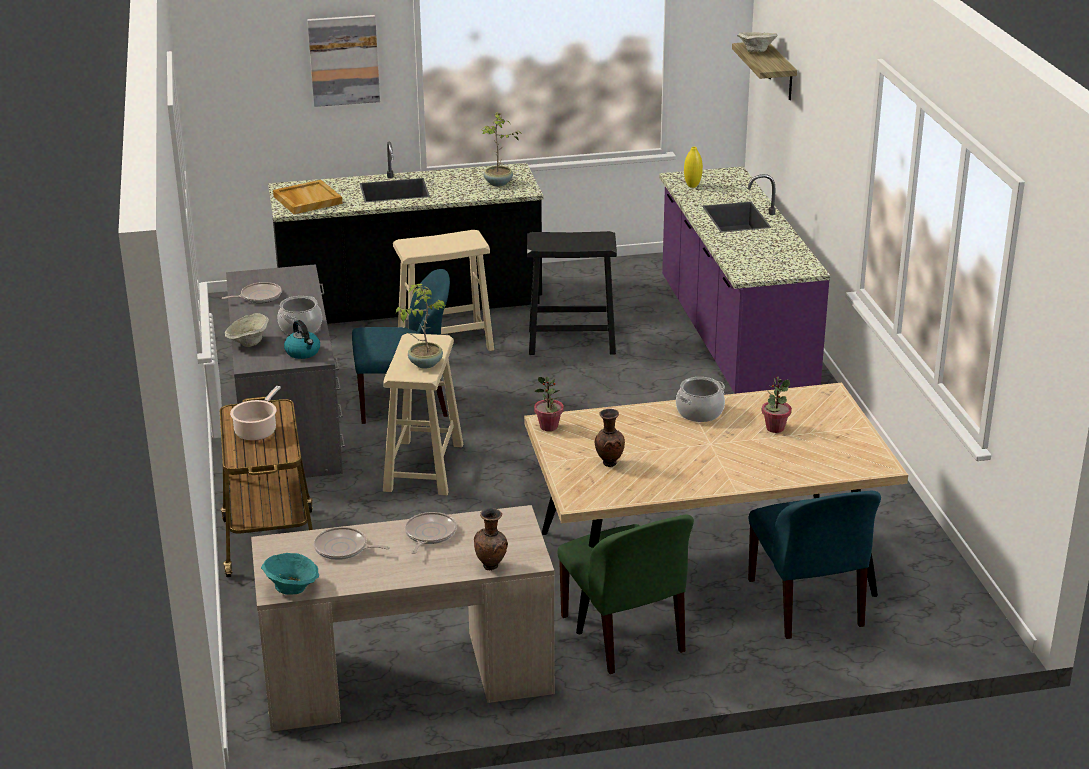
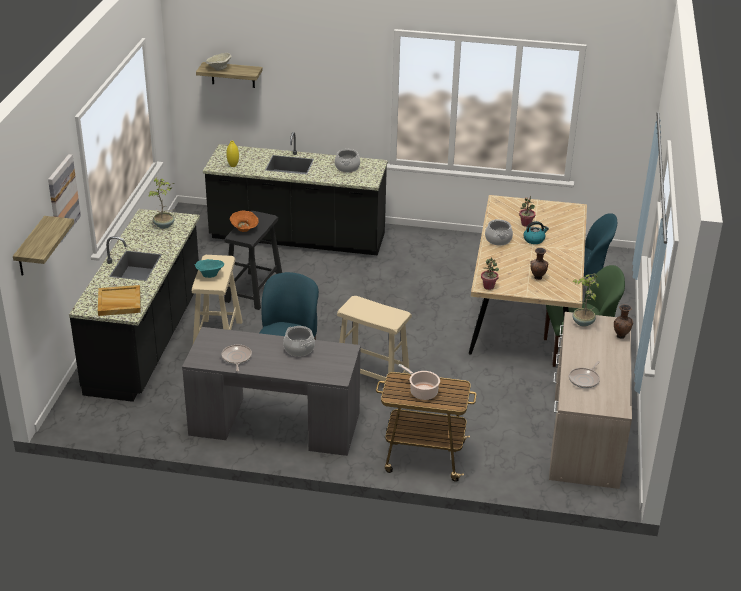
camera: 70 degrees left, 5 degrees up
beige bowl [225,313,269,347] -> none
turquoise bowl [261,553,319,595] -> turquoise bowl moved to [195,259,224,278]
kettle [284,320,320,359] -> kettle moved to [523,221,549,244]
potted plant [395,284,446,369] -> potted plant moved to [572,274,599,327]
frying pan [405,512,457,554] -> none
purple counter [659,166,830,394] -> black counter [203,132,388,256]
none -> shelf [13,216,74,276]
none -> orange bowl [230,211,259,232]
none -> cooking pot [335,149,360,172]

